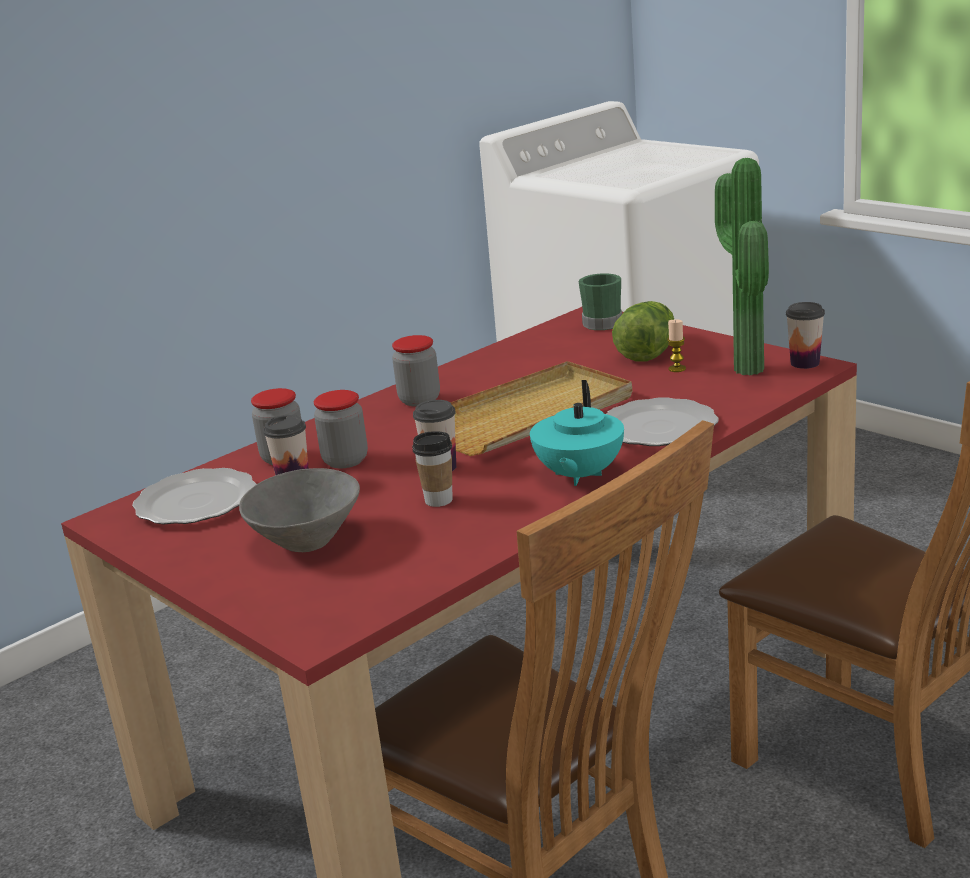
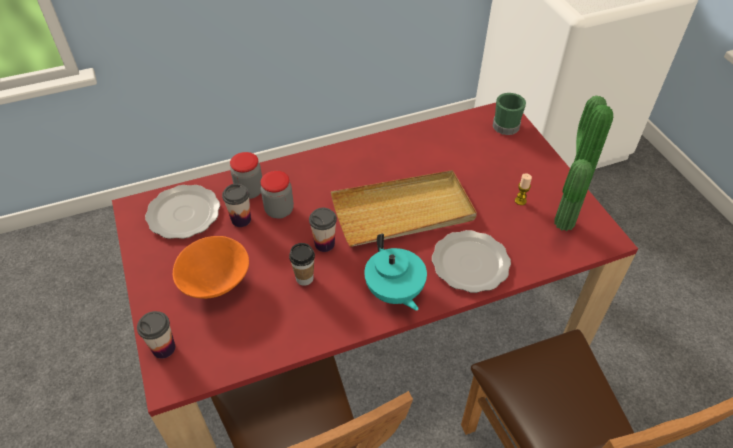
camera: 20 degrees right, 25 degrees up
grey bowl [239,468,360,552] -> orange bowl [173,236,249,299]
jar [392,335,440,407] -> none
turquoise teapot [530,380,624,486] -> turquoise teapot turned 60 degrees counterclockwise [364,234,427,311]
lettuce [612,301,674,362] -> none
cup [786,302,825,369] -> cup moved to [137,311,175,359]

